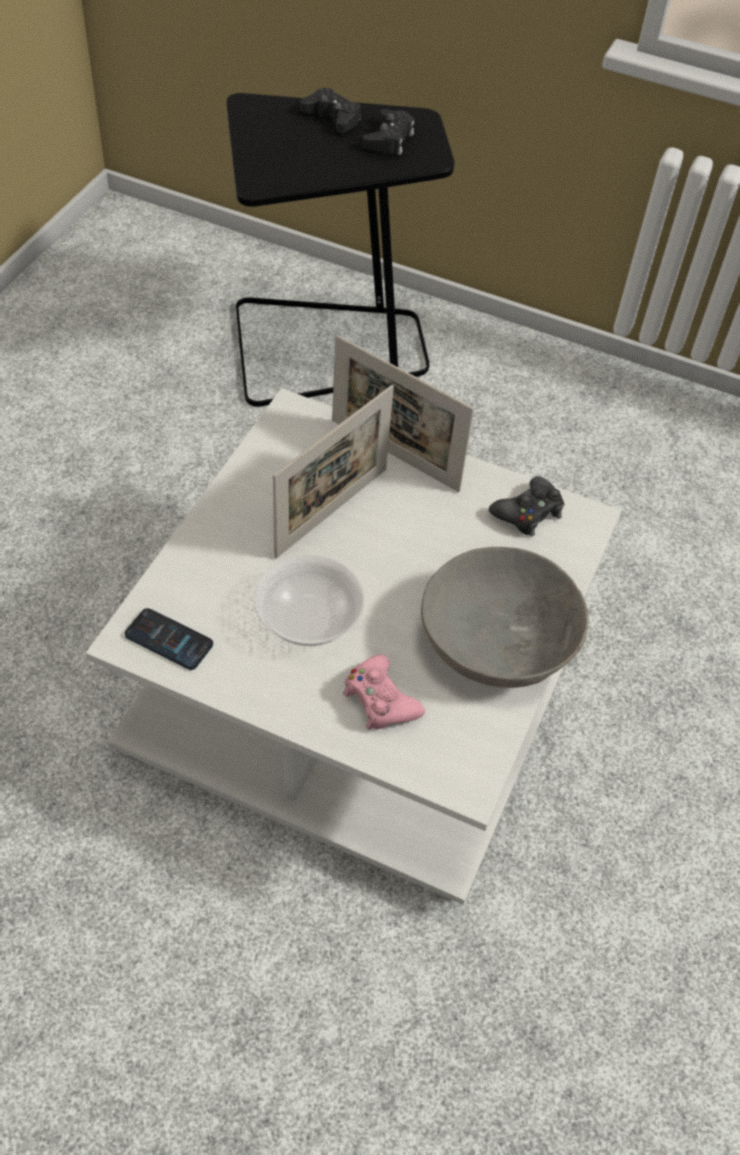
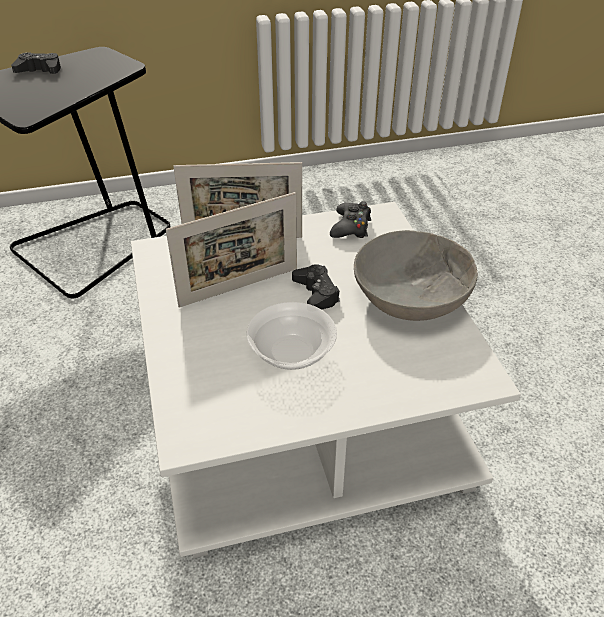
camera: 35 degrees left, 10 degrees down
phone [125,608,213,670] -> none
picture frame [273,385,394,558] -> picture frame turned 60 degrees clockwise [166,192,297,308]
pink game controller [343,654,425,729] -> none
black game controller [362,109,414,155] -> black game controller moved to [292,264,340,310]

